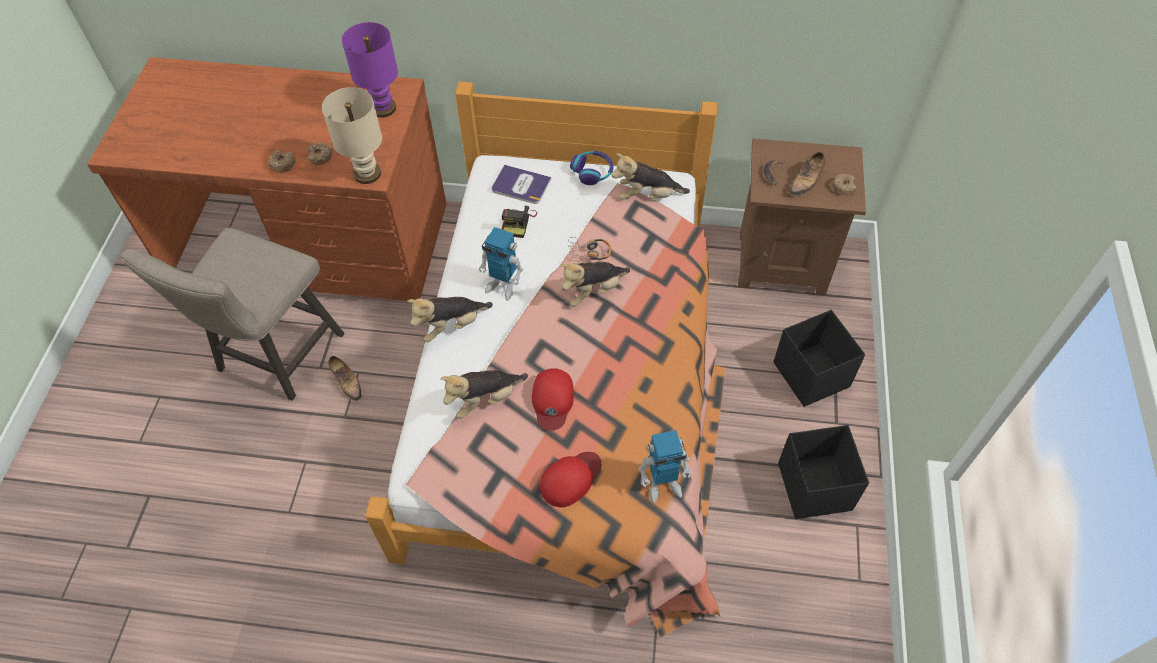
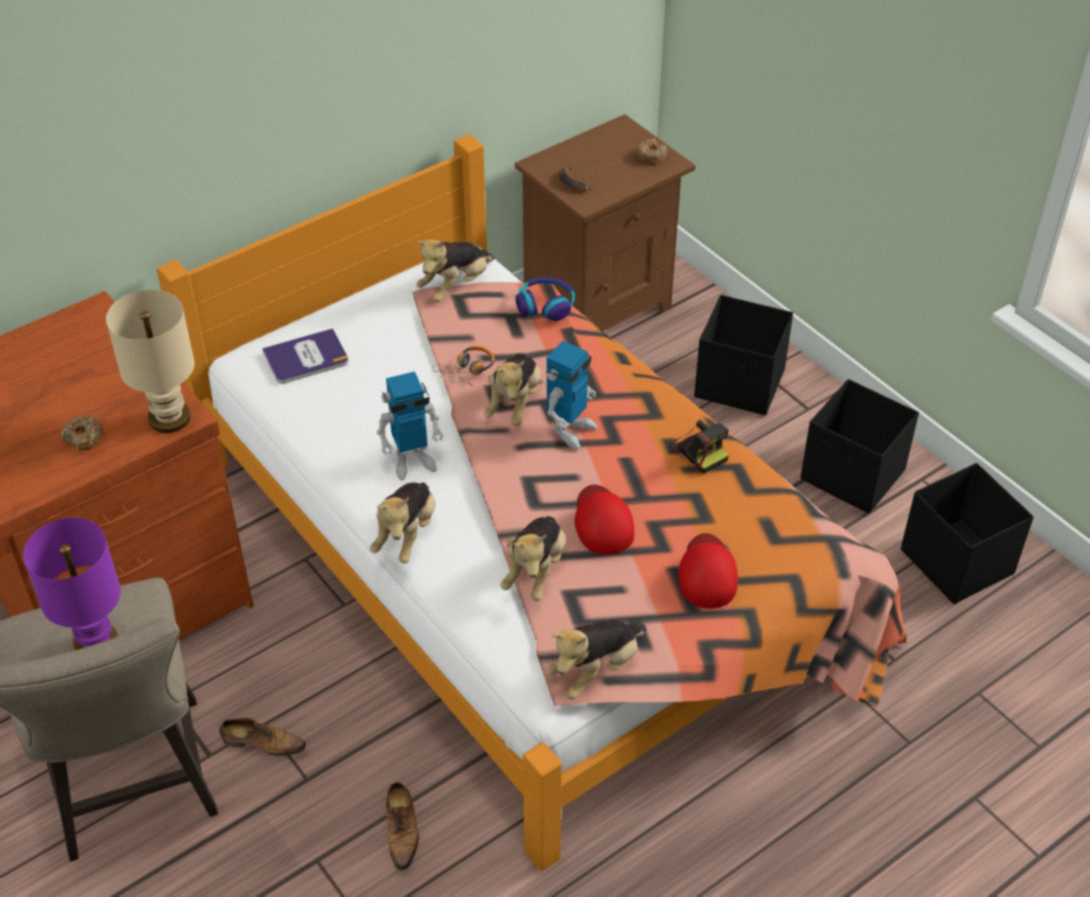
camera: 45 degrees left, 10 degrees down
donut [268,150,295,172] -> none
purple table lamp [342,22,398,118] -> purple table lamp moved to [23,518,121,651]
camera [502,205,537,238] -> camera moved to [666,419,729,474]
red cap [532,368,574,431] -> red cap turned 150 degrees counterclockwise [575,485,634,555]
headphones [570,151,613,185] -> headphones moved to [515,277,575,321]
toy robot [638,430,692,503] -> toy robot moved to [546,341,598,449]
shoe [789,152,825,195] -> shoe moved to [386,782,419,870]
none -> plush toy [546,620,646,699]
none -> black storage box [901,463,1034,604]

